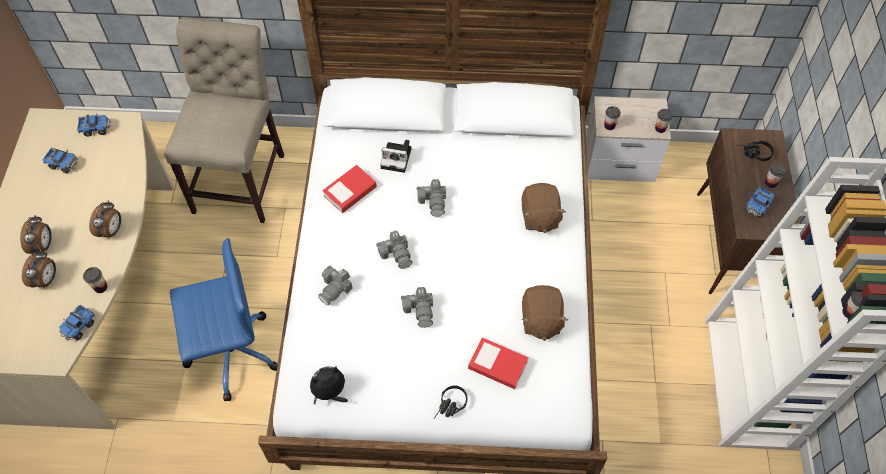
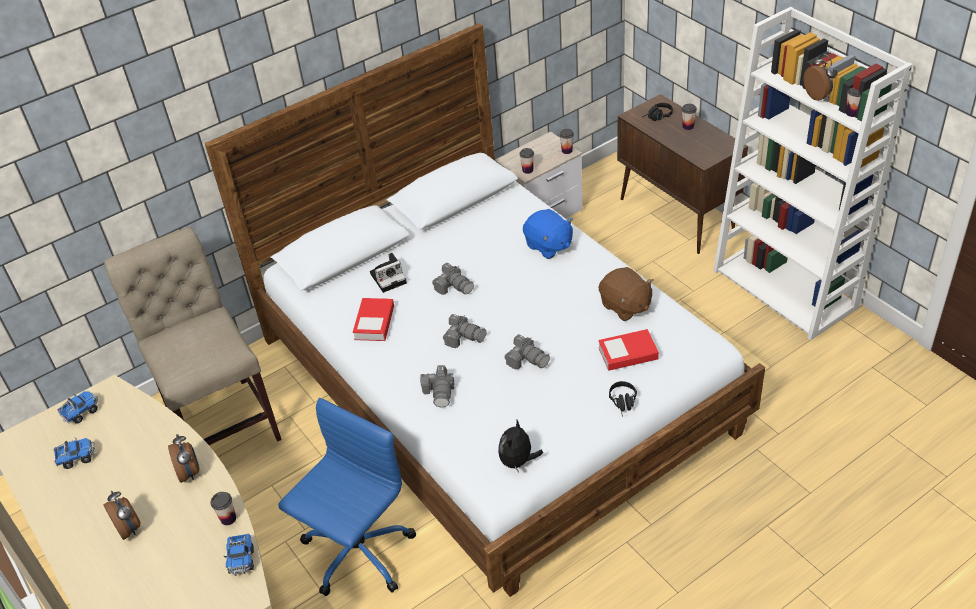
camera: 35 degrees left, 15 degrees down
alarm clock [22,250,56,288] -> alarm clock moved to [803,54,838,101]
brown plush toy [522,183,566,233] -> blue plush toy [523,209,573,259]
toy truck [745,187,775,218] -> none

